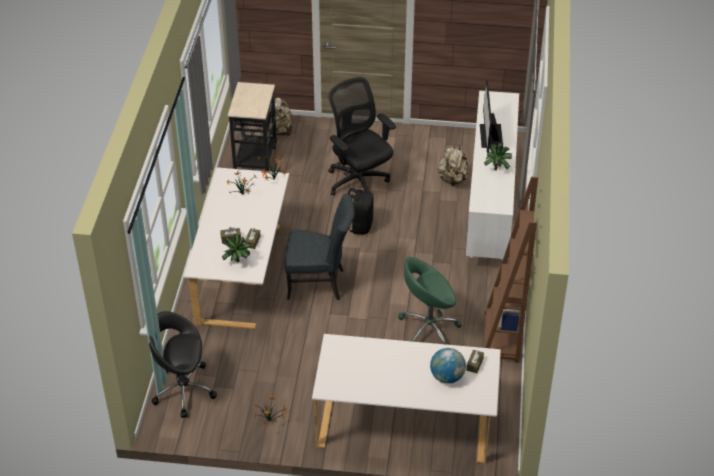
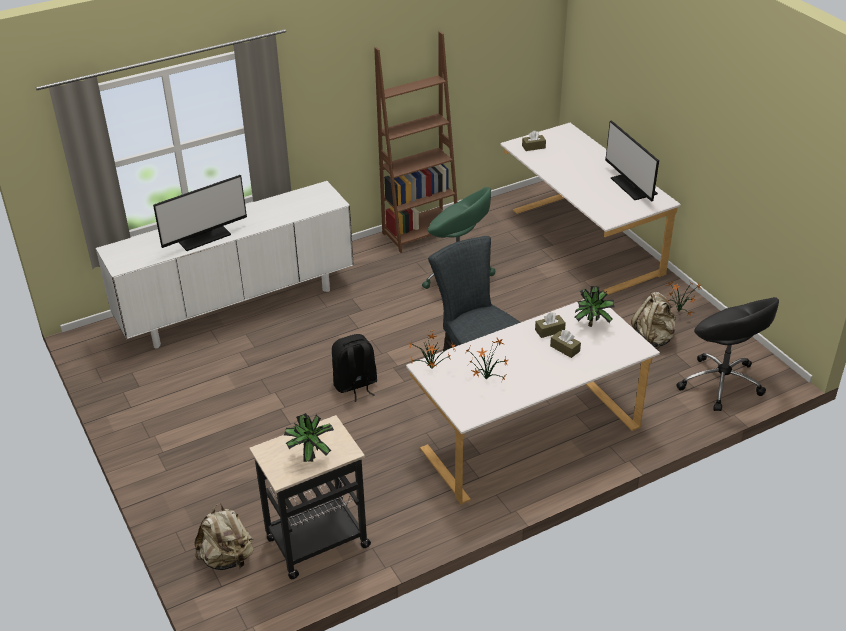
camera: 125 degrees left, 5 degrees down
black office chair [328,77,396,195] -> none
globe [430,348,466,384] -> none
beige backpack [438,145,469,186] -> beige backpack moved to [631,292,676,349]
potted plant [484,142,512,170] -> potted plant moved to [284,413,334,462]
none -> monitor [605,120,659,202]

